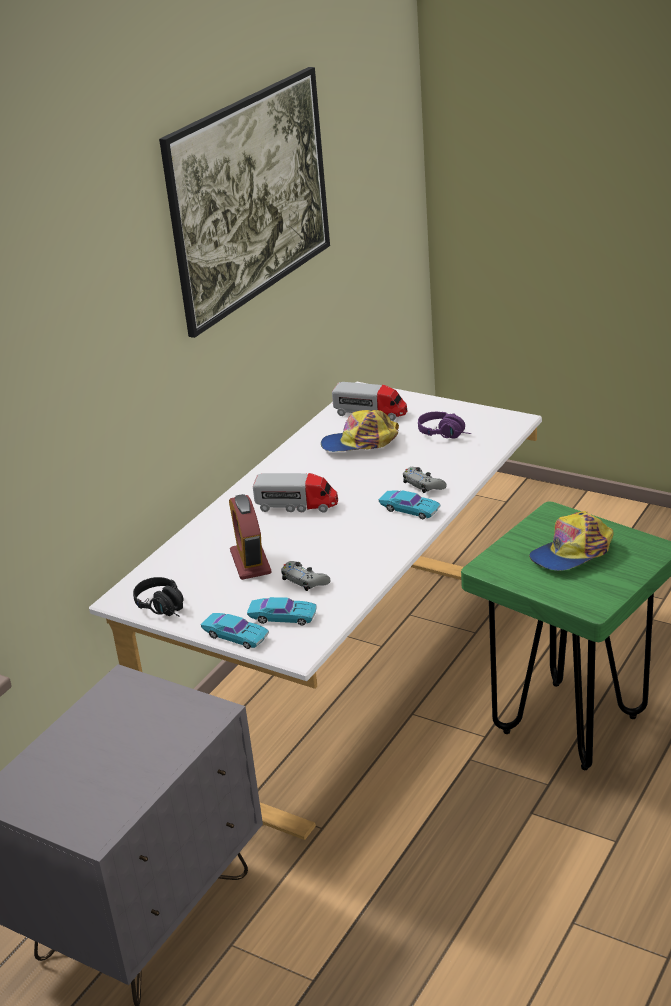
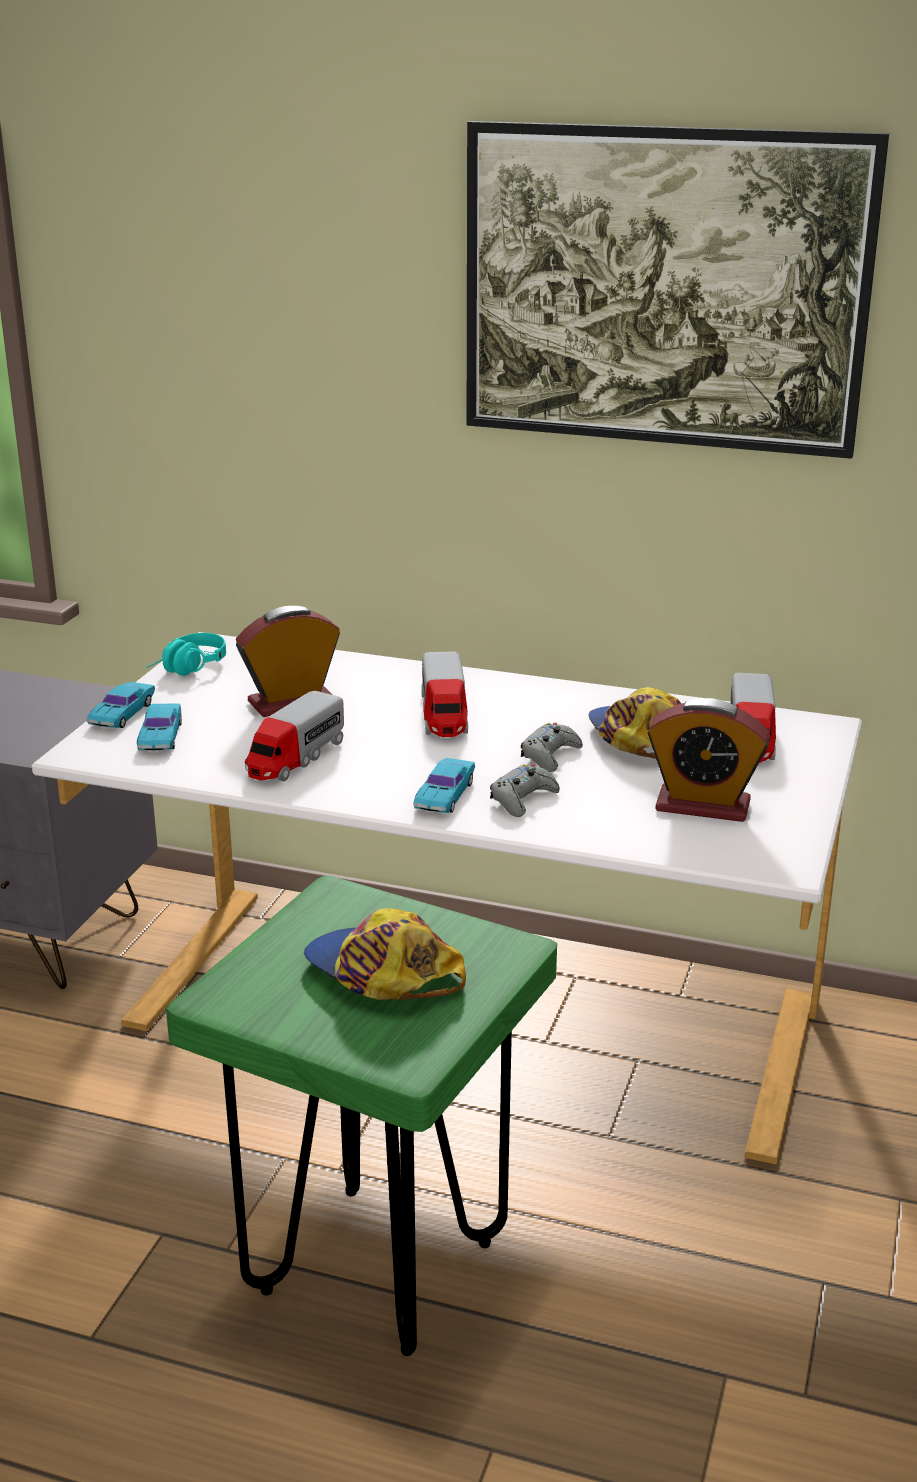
camera: 75 degrees right, 5 degrees down
black headphones [133,577,184,616] -> turquoise headphones [147,633,226,676]
grey game controller [281,561,331,591] -> grey game controller moved to [521,723,583,772]
purple headphones [418,412,471,438] -> alarm clock [648,698,770,822]
none -> toy truck [245,691,344,781]

